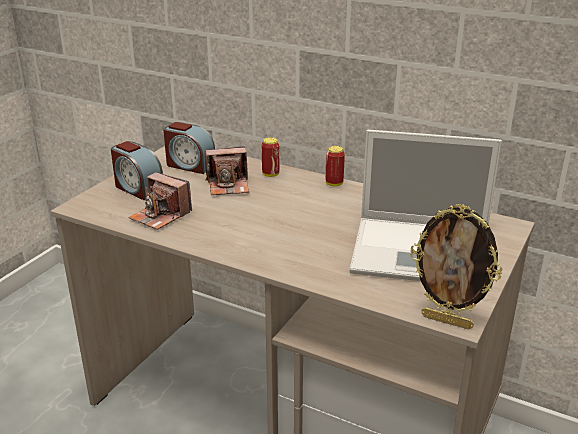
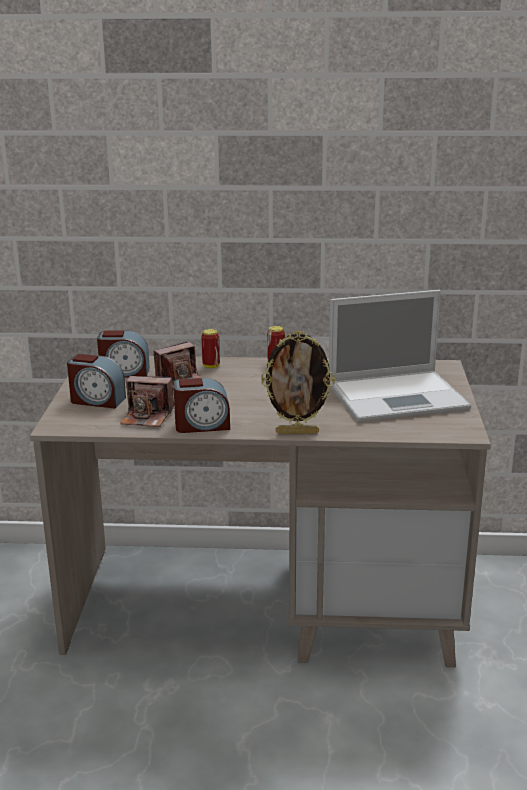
camera: 25 degrees left, 5 degrees down
picture frame [410,204,502,330] -> picture frame moved to [261,330,335,434]
none -> alarm clock [173,378,230,433]

